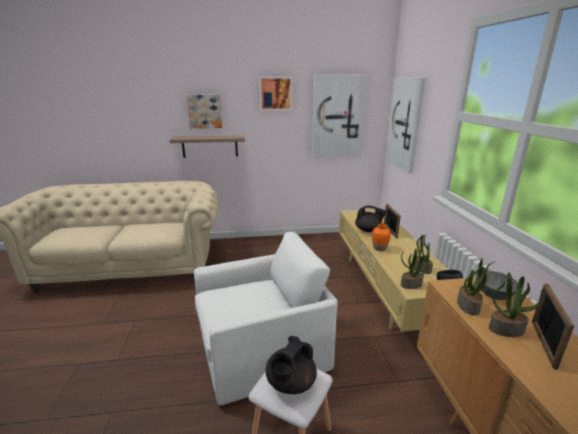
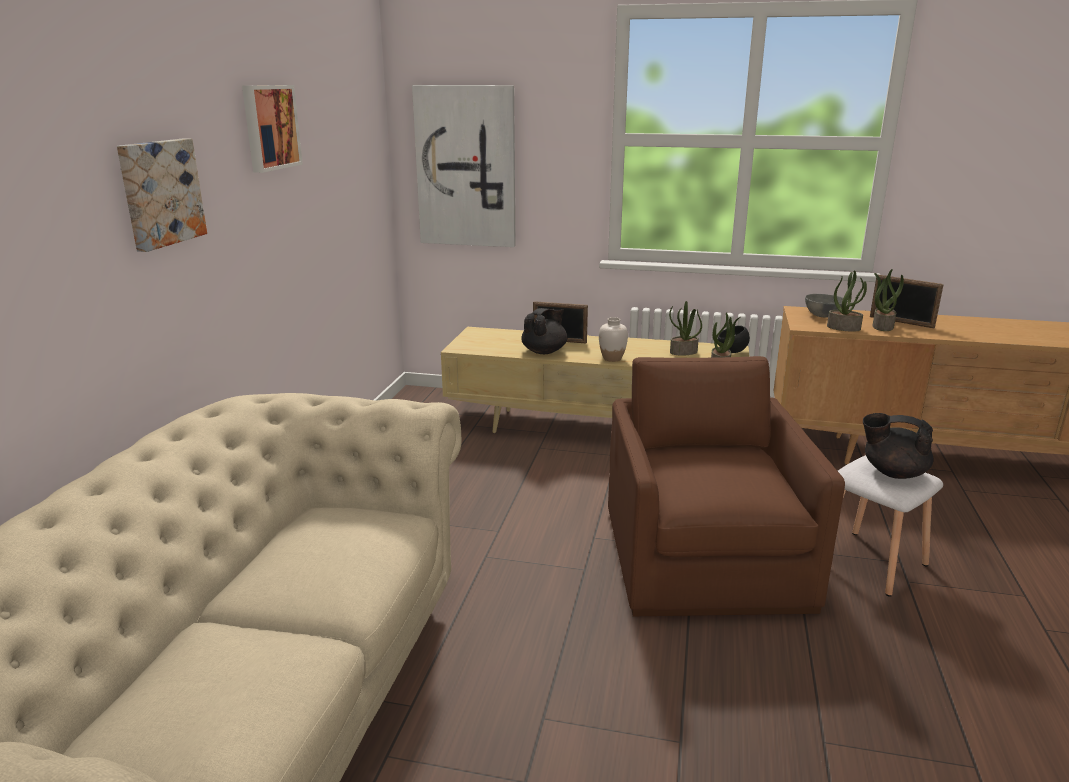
camera: 70 degrees left, 0 degrees up
shelf [170,135,245,158] -> none
white armchair [194,232,338,408] -> brown armchair [608,356,845,616]
black teapot [265,336,317,394] -> black teapot turned 150 degrees clockwise [863,413,934,479]
picture [312,75,368,158] -> none
orange vase [372,223,391,251] -> white vase [599,317,628,362]

